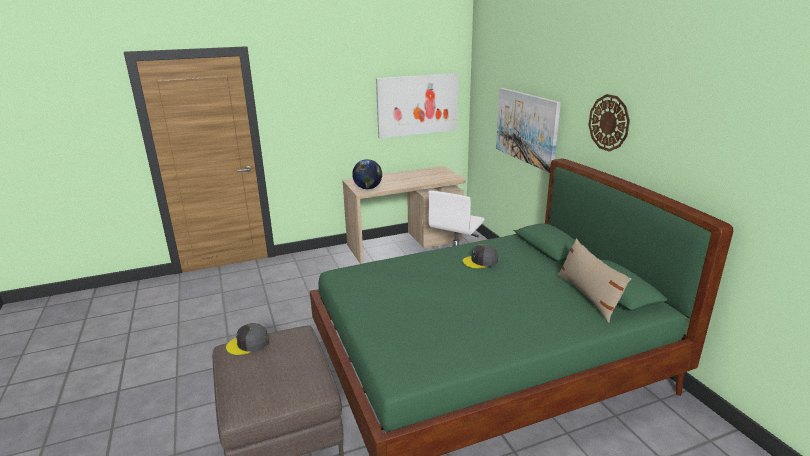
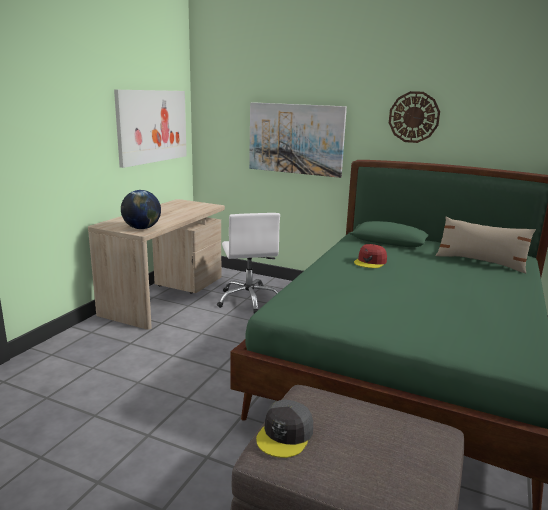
camera: 45 degrees left, 5 degrees down
grey cap [462,244,498,268] -> red cap [354,244,387,268]

